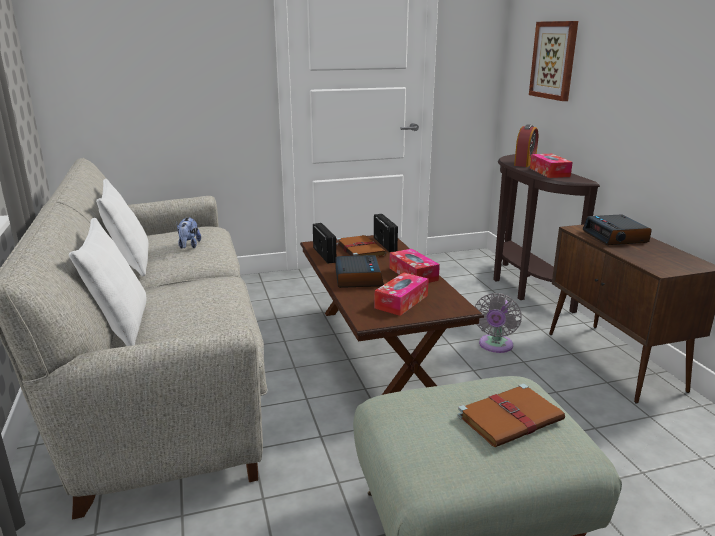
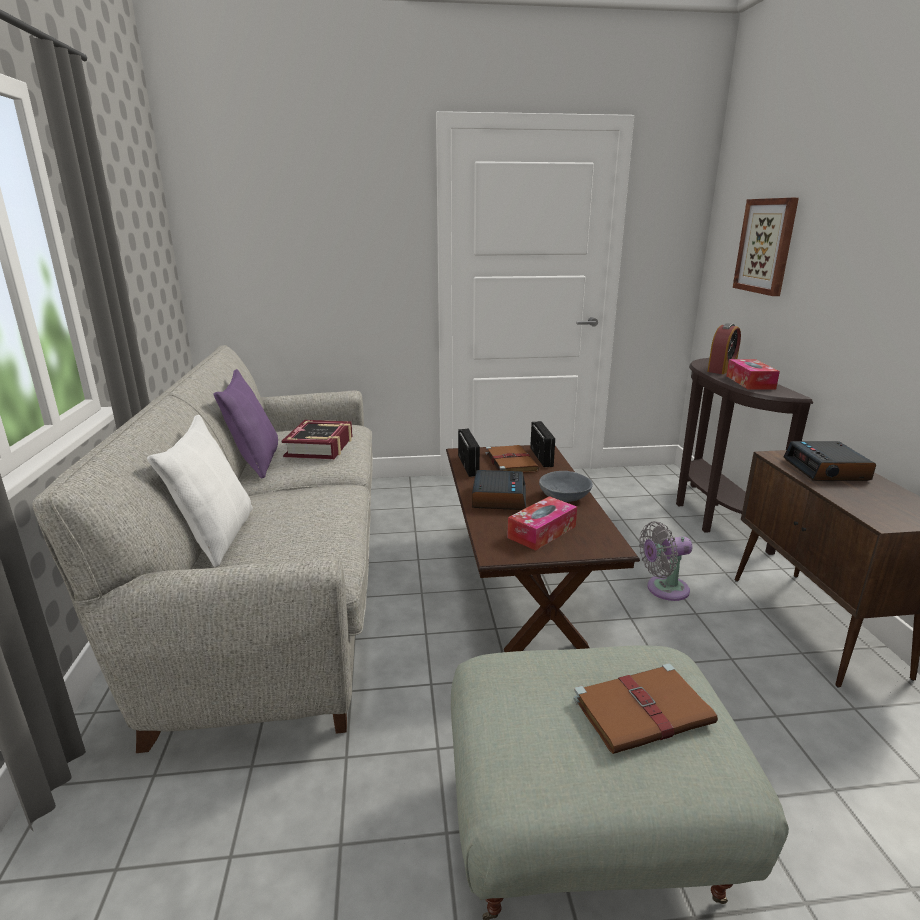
camera: 10 degrees right, 0 degrees up
white pillow [96,179,149,276] -> purple pillow [214,369,278,479]
plush toy [177,217,201,249] -> book [282,420,353,459]
tissue box [390,249,440,283] -> grey bowl [539,471,593,502]
grey fan [475,293,522,353] -> grey fan turned 45 degrees clockwise [639,521,692,601]

